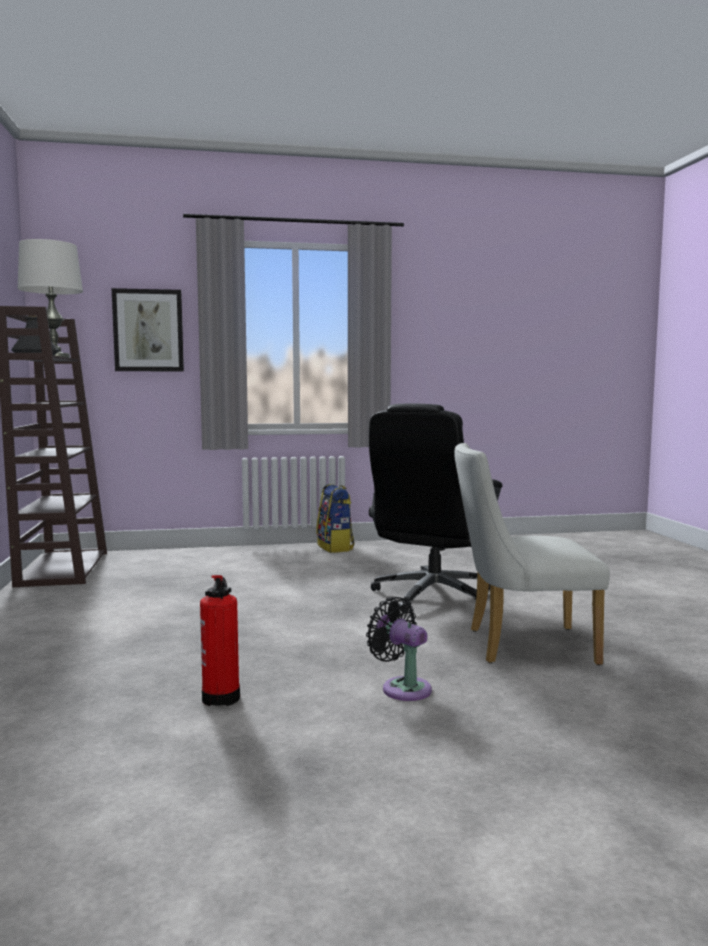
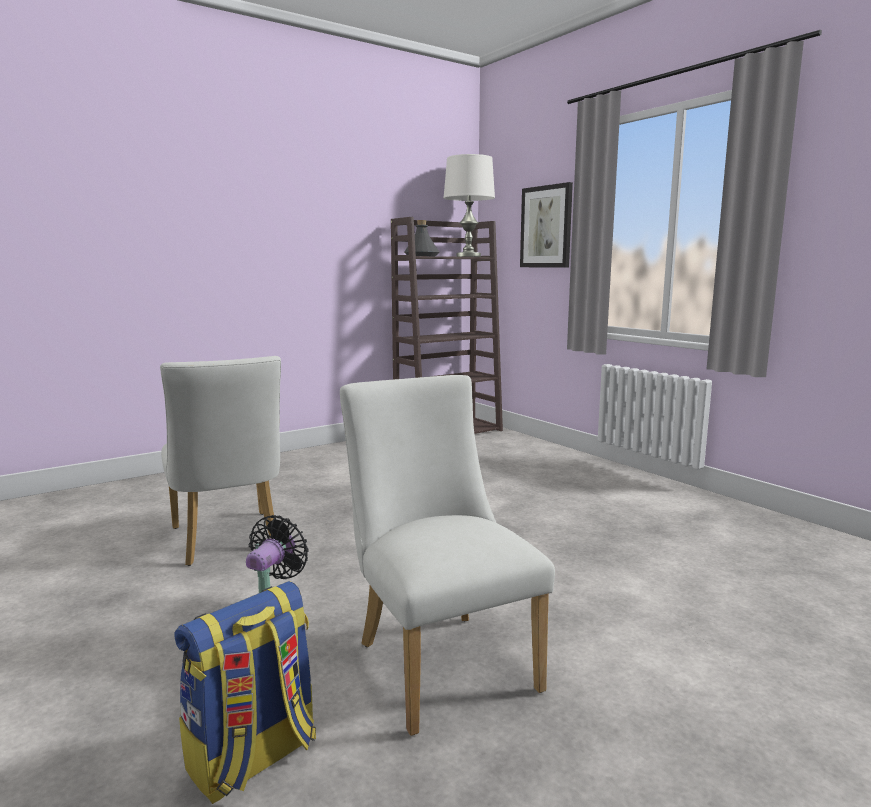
camera: 65 degrees right, 5 degrees up
fire extinguisher [200,575,240,706] -> white chair [160,356,281,566]
backpack [316,484,355,553] -> backpack moved to [174,581,316,804]
black office chair [369,404,502,612] -> none

